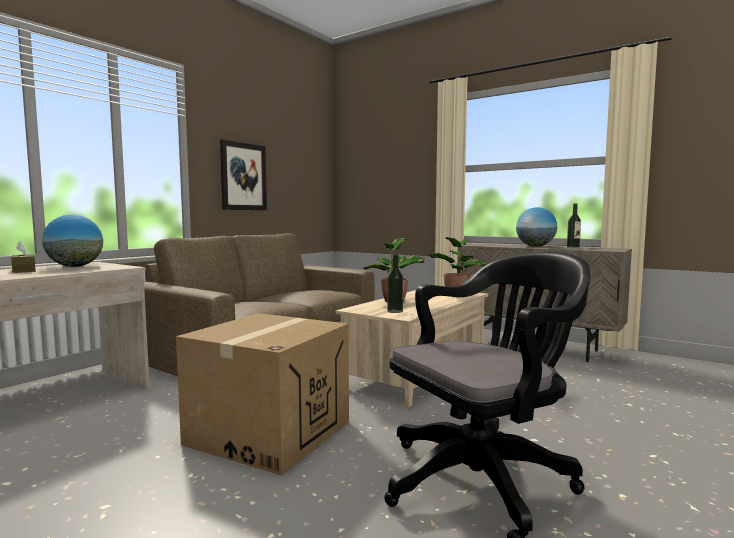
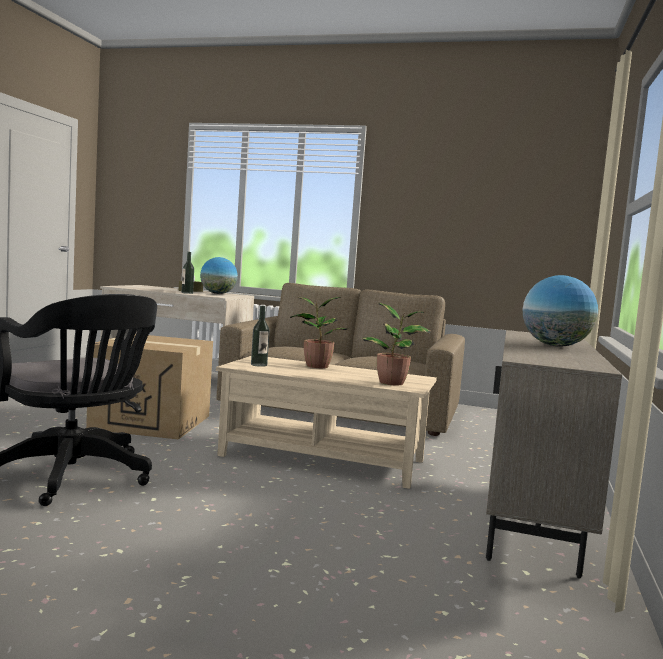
camera: 70 degrees right, 0 degrees up
picture [220,140,267,210] -> none
bottle [567,204,581,248] -> bottle moved to [182,252,194,294]

